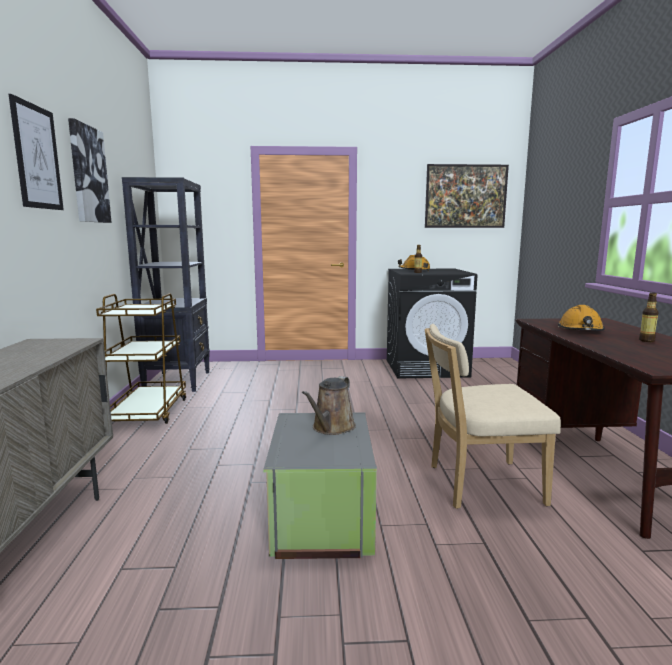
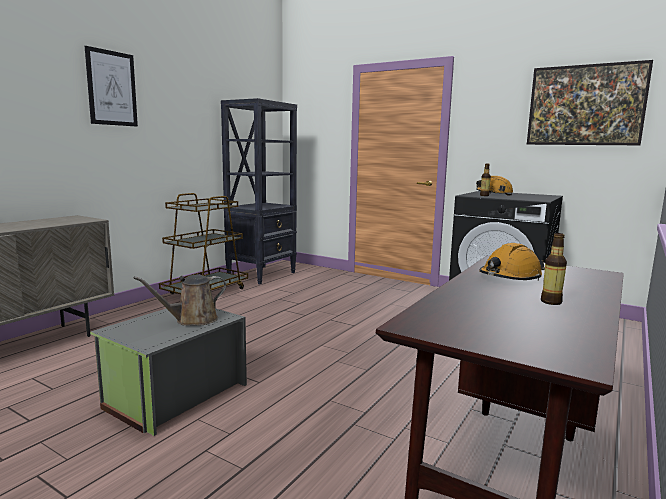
camera: 35 degrees right, 0 degrees up
picture [68,118,112,223] -> none
beige chair [425,324,561,509] -> none

